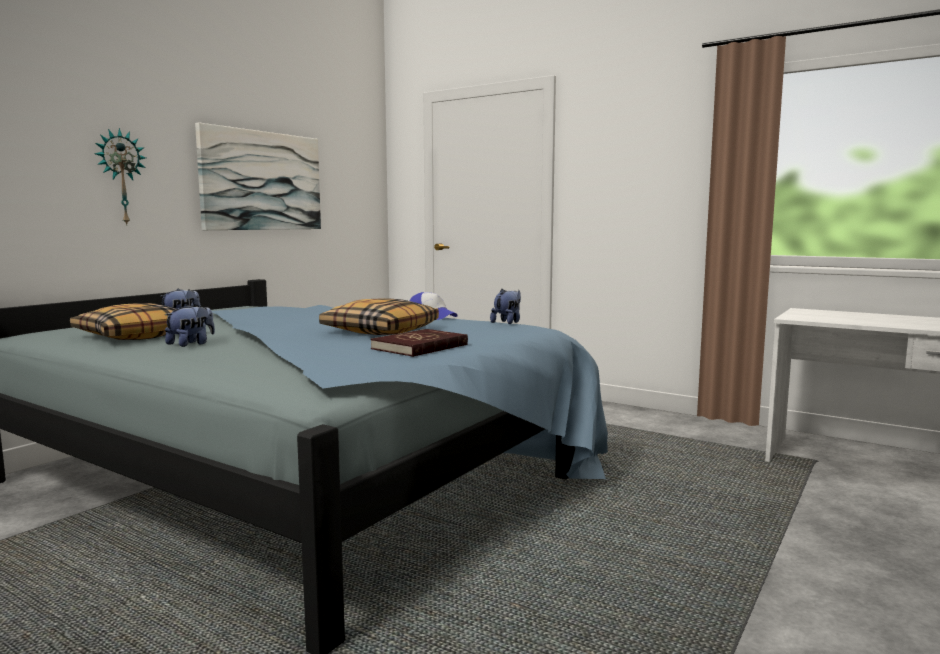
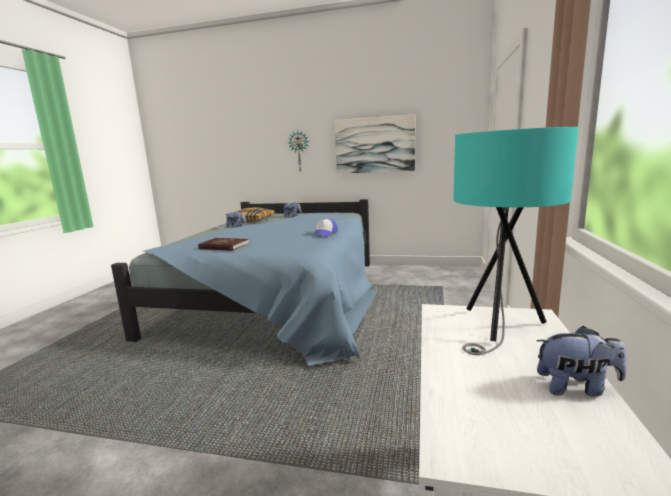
camera: 70 degrees right, 5 degrees up
pillow [319,298,439,335] -> none
plush toy [490,289,521,324] -> plush toy moved to [536,326,626,397]
none -> turquoise table lamp [453,127,579,355]

